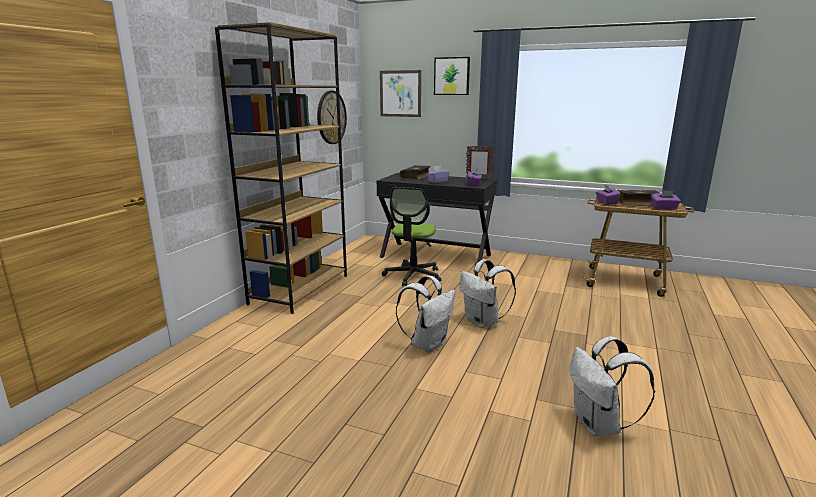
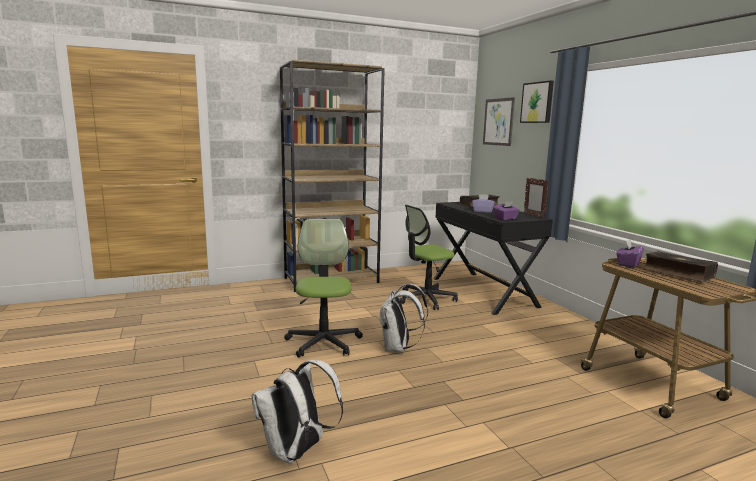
camera: 45 degrees right, 5 degrees down
wall clock [317,91,347,144] -> none
white backpack [396,276,455,352] -> office chair [284,219,363,358]
purple tissue box [651,191,681,210] -> none

